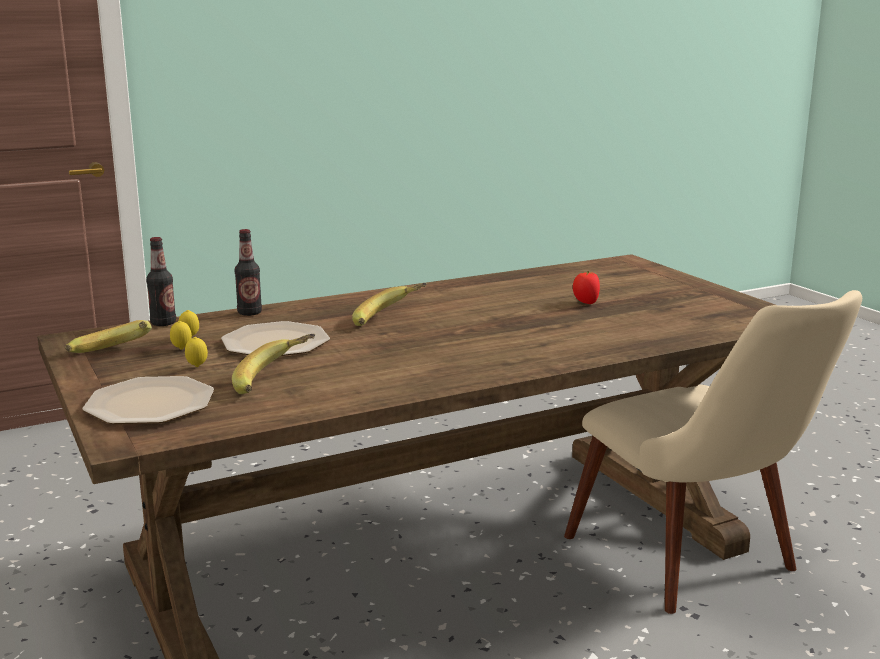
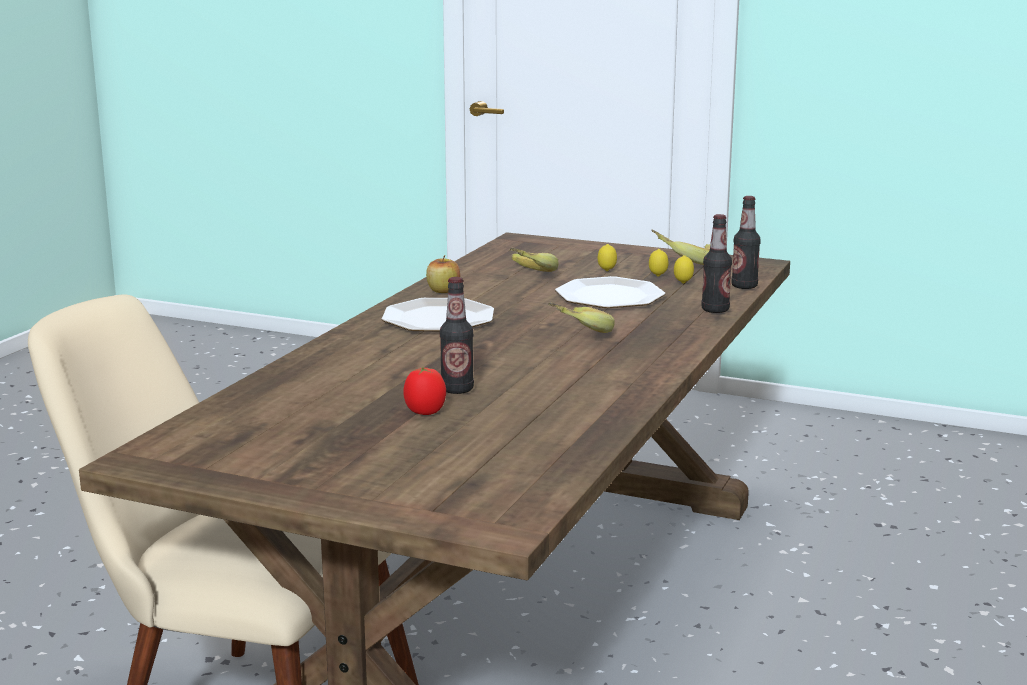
camera: 140 degrees right, 0 degrees up
plate [82,376,214,424] -> plate moved to [382,298,494,331]
none -> apple [426,255,460,293]
none -> bottle [440,277,474,394]

